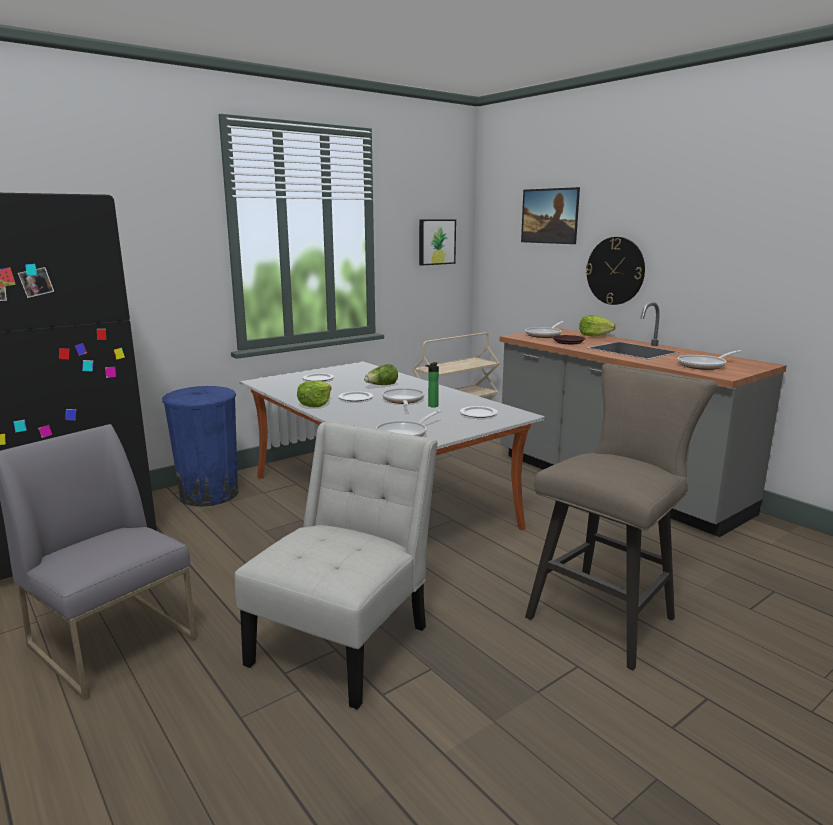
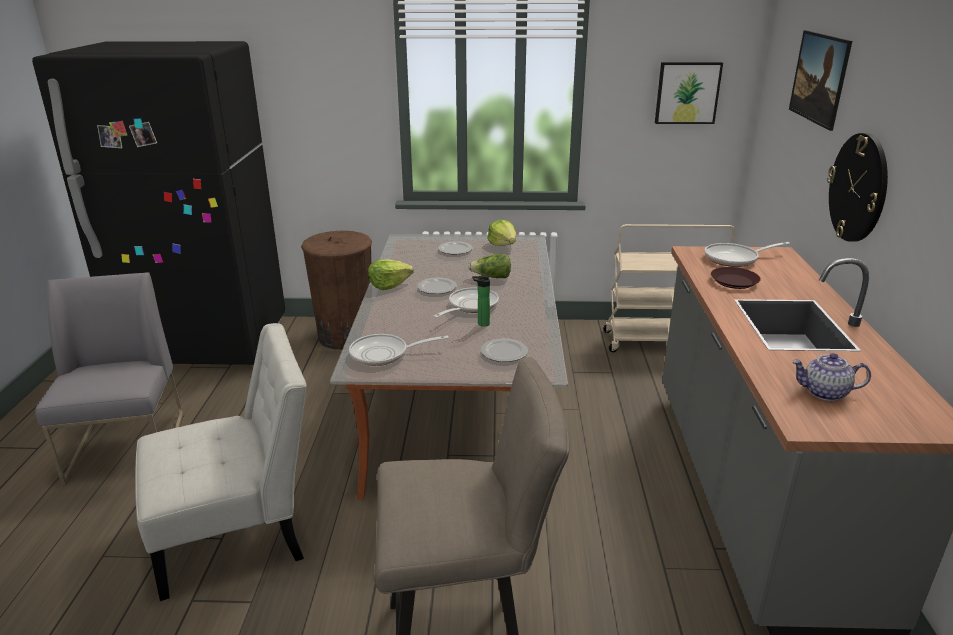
camera: 40 degrees right, 10 degrees up
blue trash can [162,386,238,507] -> brown trash can [301,231,372,350]
lettuce [579,315,616,337] -> lettuce moved to [487,220,517,246]
frying pan [678,350,742,370] -> teapot [792,353,871,401]

